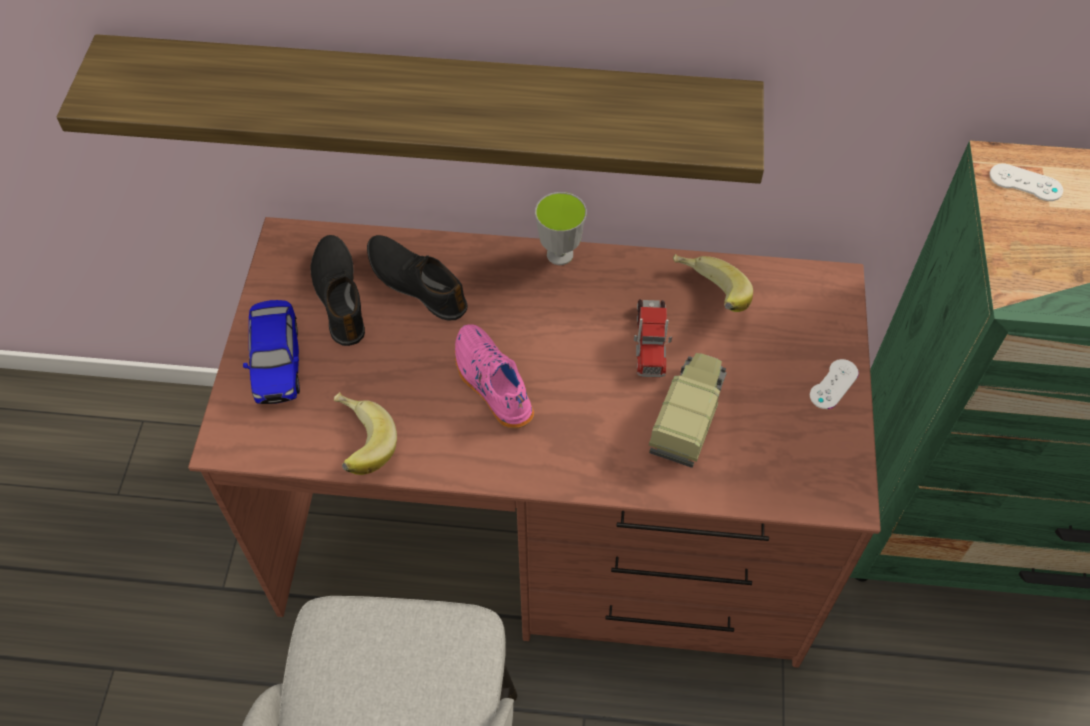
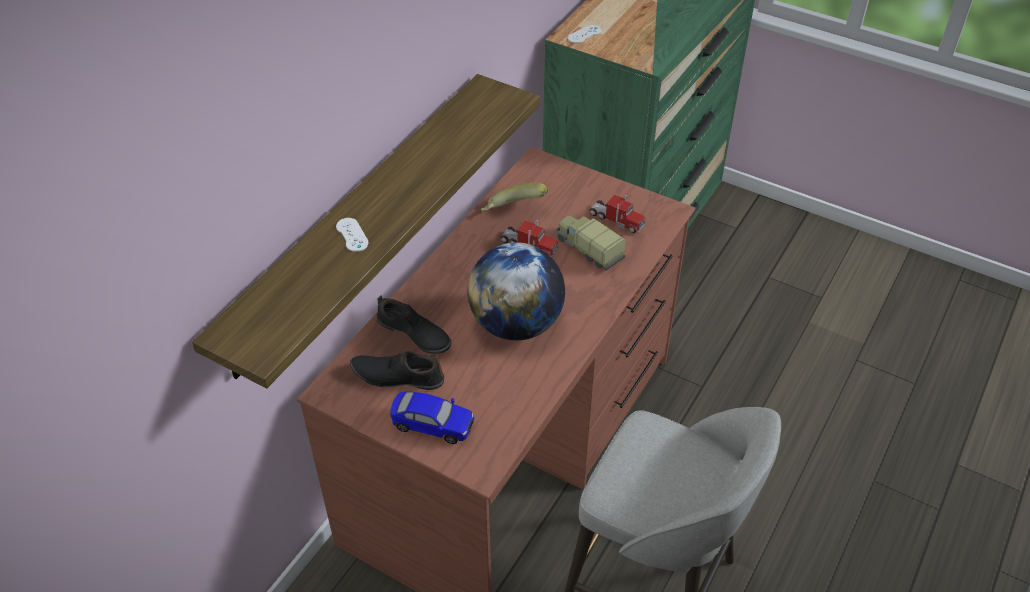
camera: 65 degrees left, 10 degrees down
banana [334,392,397,475] -> none
black shoe [367,235,467,321] -> black shoe turned 120 degrees counterclockwise [377,295,451,354]
pink shoe [455,324,534,428] -> globe [467,242,565,340]
cup [535,192,587,265] -> none
white game controller [810,359,859,409] -> white game controller moved to [336,218,369,252]
none -> toy truck [589,195,645,233]

